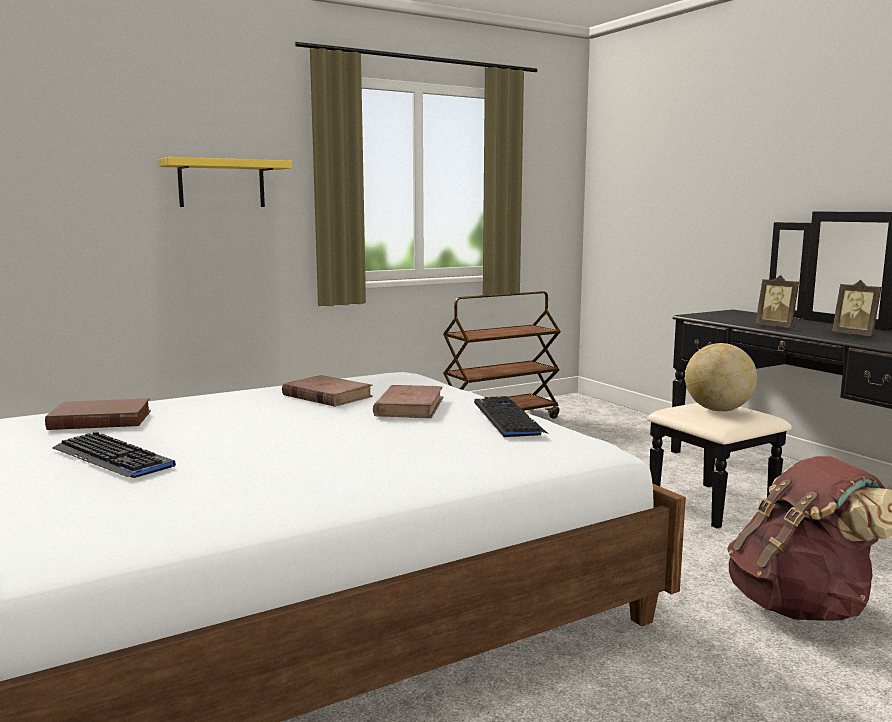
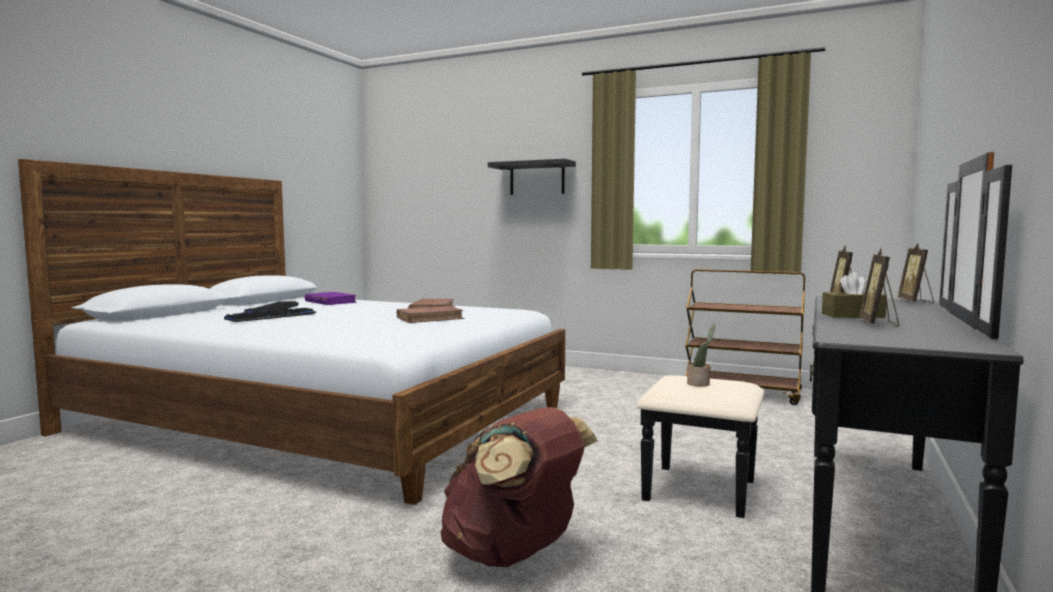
camera: 55 degrees right, 5 degrees down
brown book [45,398,151,430] -> purple book [305,292,357,305]
yellow shelf [159,157,292,207] -> black shelf [488,159,576,195]
keyboard [474,396,548,437] -> keyboard moved to [224,308,317,322]
globe [685,343,757,412] -> potted plant [687,324,715,387]
none -> brown tissue box [822,272,887,318]
none -> picture frame [897,243,934,304]

